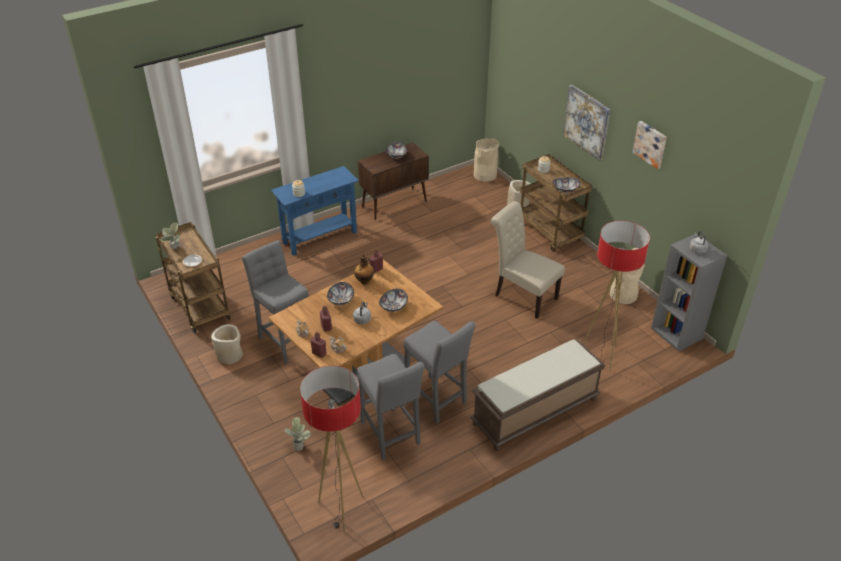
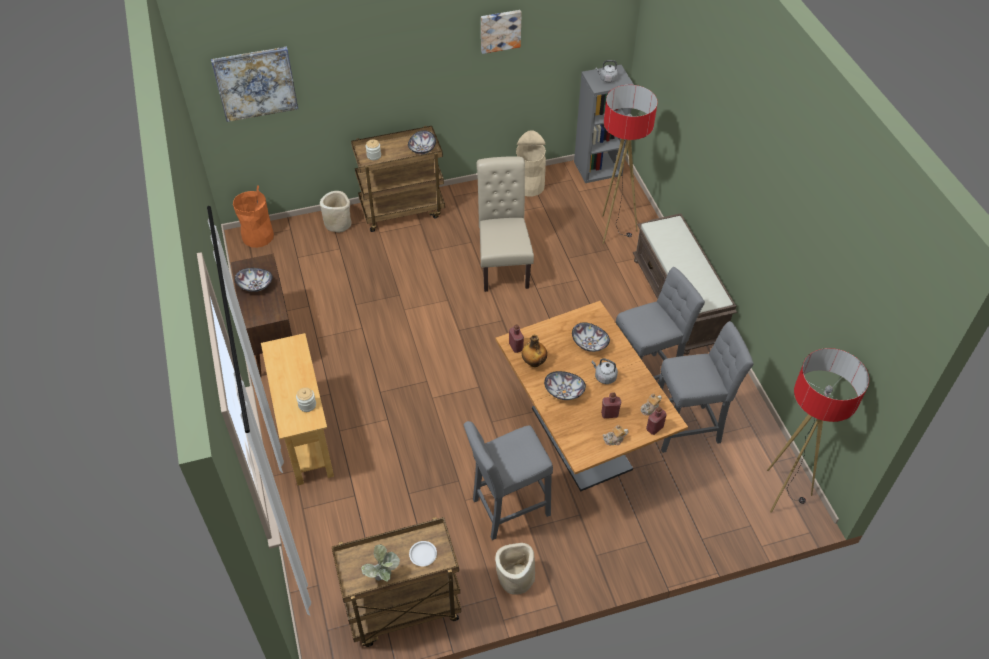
camera: 75 degrees left, 10 degrees up
blue console table [271,166,359,256] -> beige console table [261,333,334,485]
potted plant [285,417,311,451] -> none
beige trash can [473,138,499,182] -> orange trash can [233,185,274,248]
beige chair [491,201,565,319] -> beige chair turned 120 degrees clockwise [476,156,534,292]
picture [563,84,610,161] -> picture moved to [211,46,298,122]

